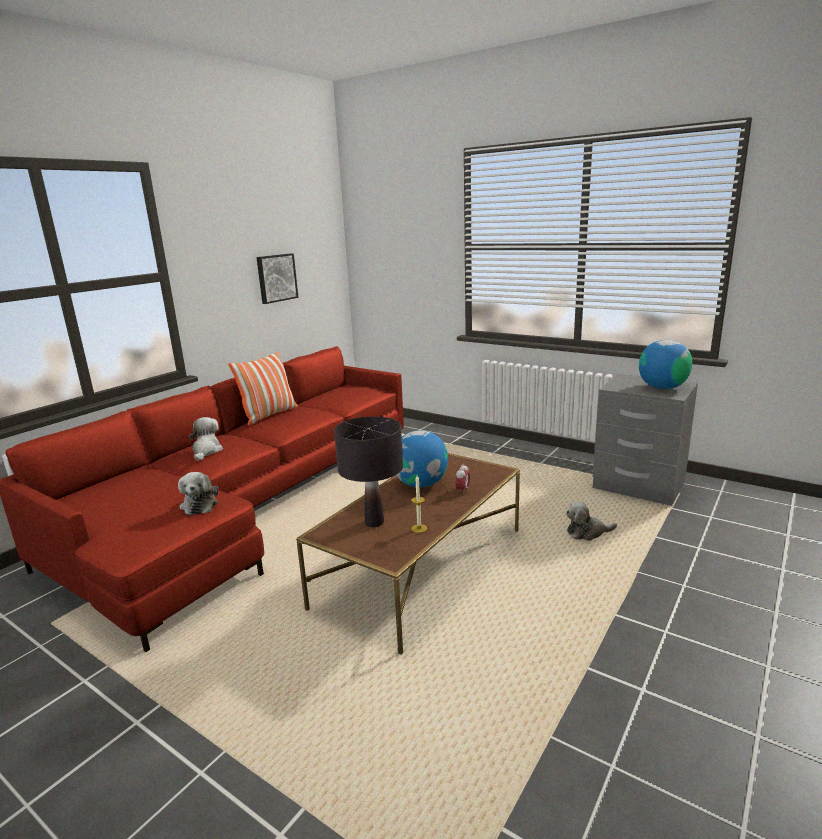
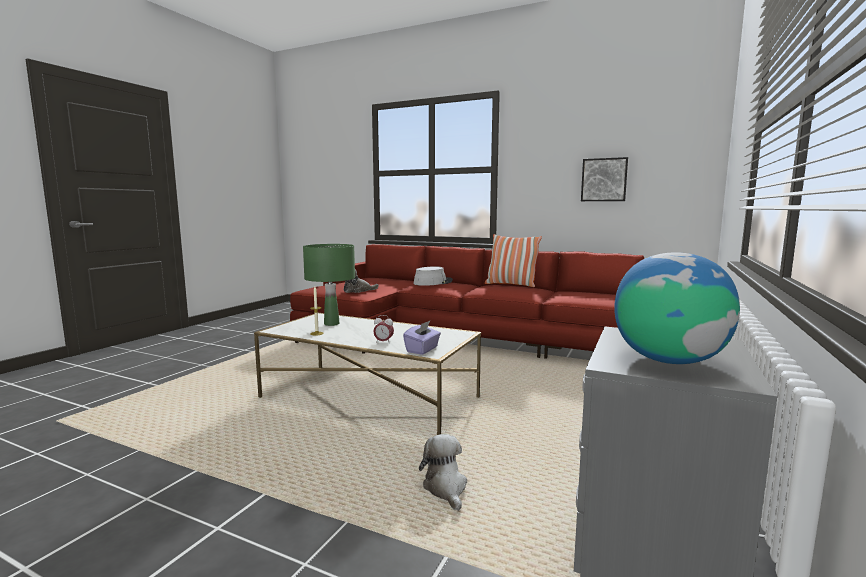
camera: 80 degrees right, 10 degrees down
plush toy [189,417,223,461] -> grey hat [413,267,453,286]
brown coffee table [296,453,520,655] -> white coffee table [254,313,481,435]
black table lamp [334,416,403,527] -> green table lamp [303,244,355,326]
globe [396,430,448,487] -> none
none -> purple tissue box [403,321,441,355]

